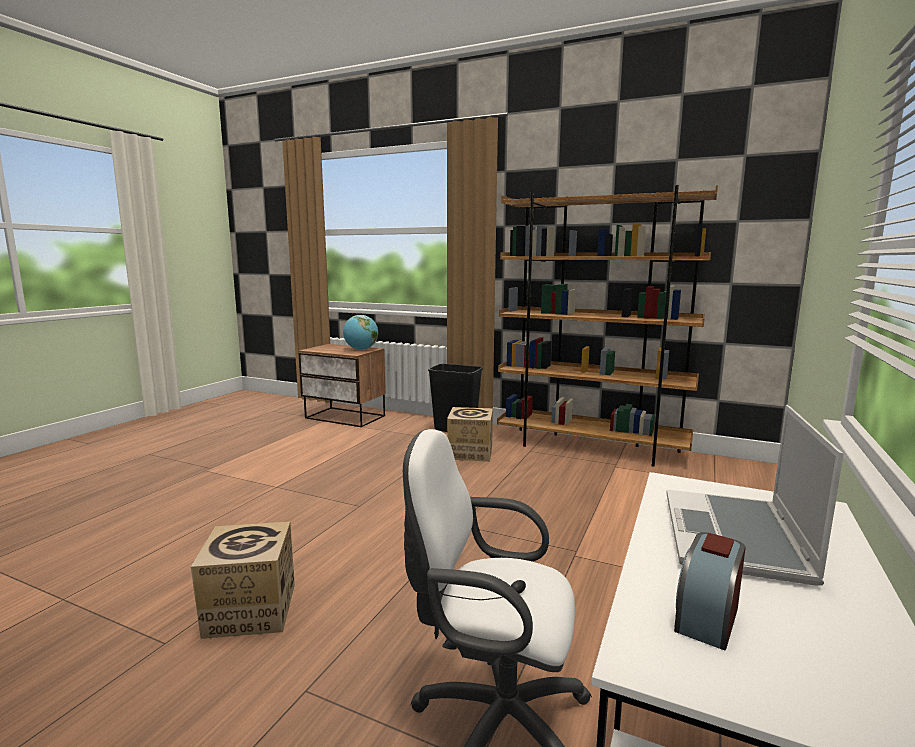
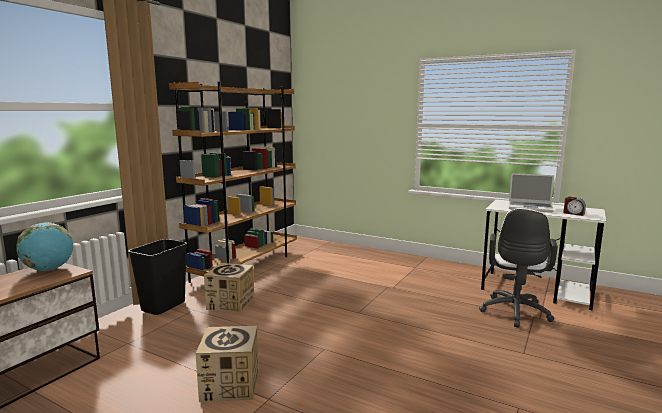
camera: 85 degrees left, 0 degrees up
cardboard box [191,522,295,639] -> cardboard box moved to [195,326,259,402]

